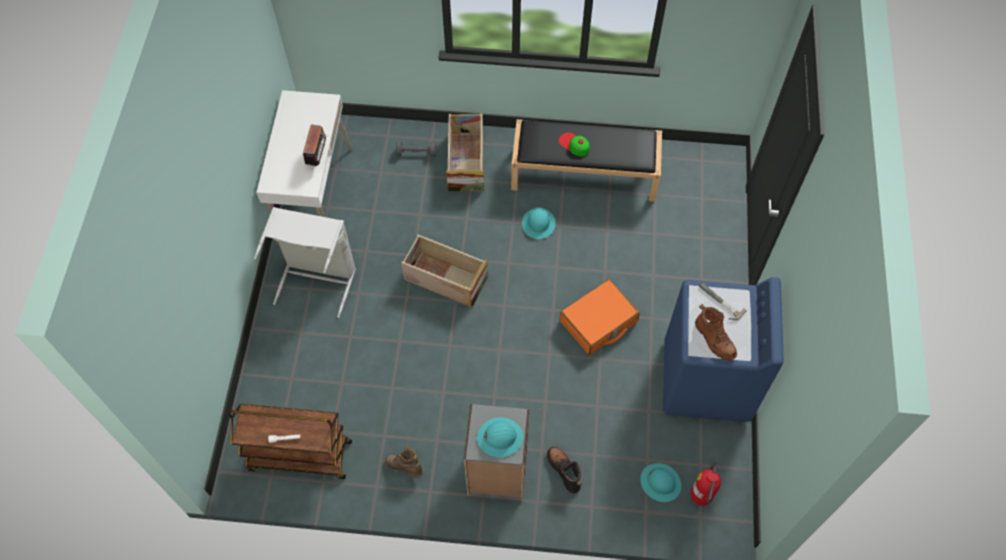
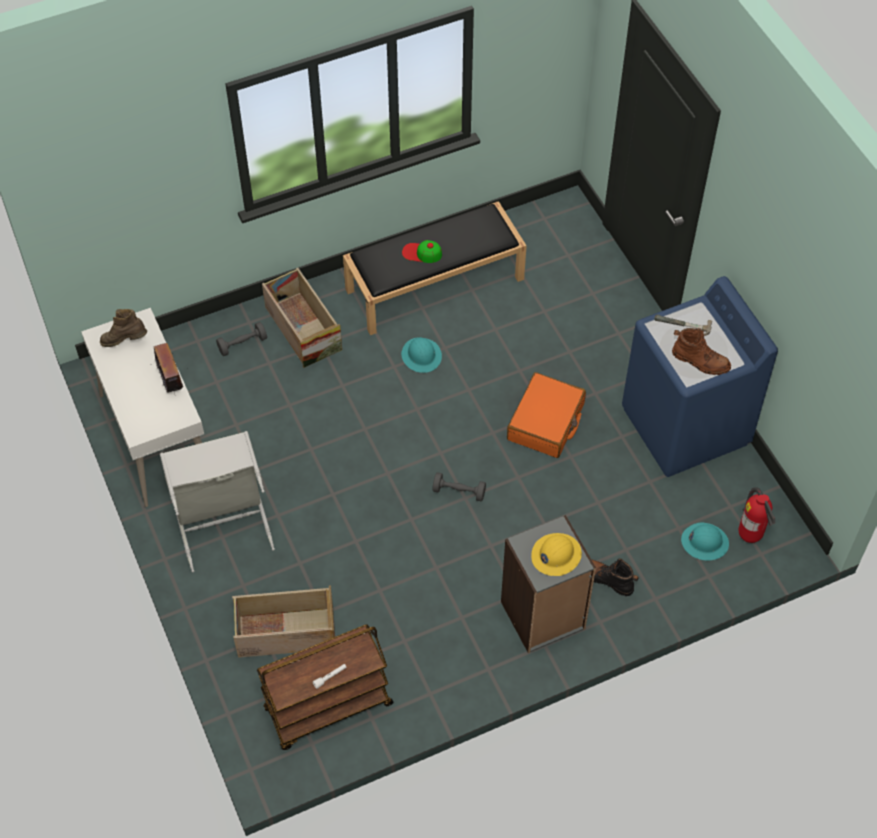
camera: 30 degrees left, 5 degrees down
brown boot [384,446,423,478] -> brown boot moved to [100,309,147,347]
crate [401,235,488,309] -> crate moved to [232,585,335,658]
turquoise hard hat [477,417,524,457] -> yellow hard hat [531,533,582,576]
none -> grey dumbbell [432,472,486,501]

